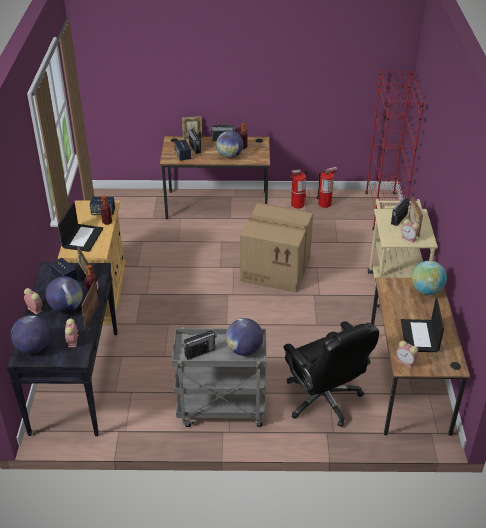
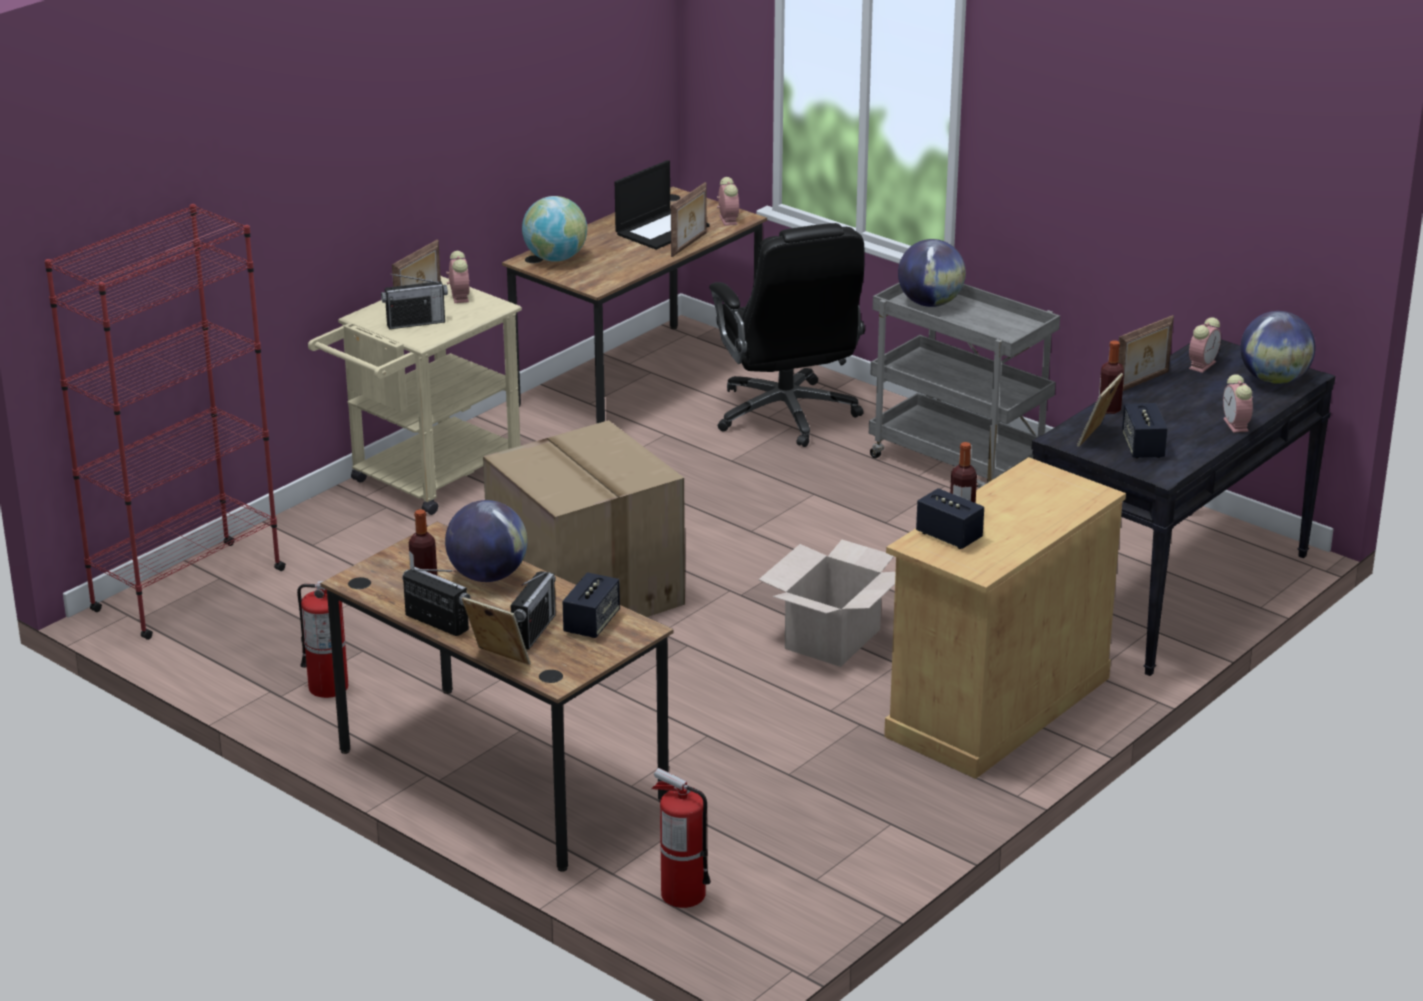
camera: 140 degrees left, 10 degrees down
globe [46,276,83,313] -> none
laptop [58,202,103,252] -> none
radio [182,330,217,360] -> none
black office chair [284,321,379,427] -> black office chair turned 150 degrees clockwise [709,223,865,447]
fire extinguisher [316,167,337,208] -> fire extinguisher moved to [652,768,711,908]
none -> picture frame [671,182,707,257]
none -> cardboard box [759,540,896,667]

